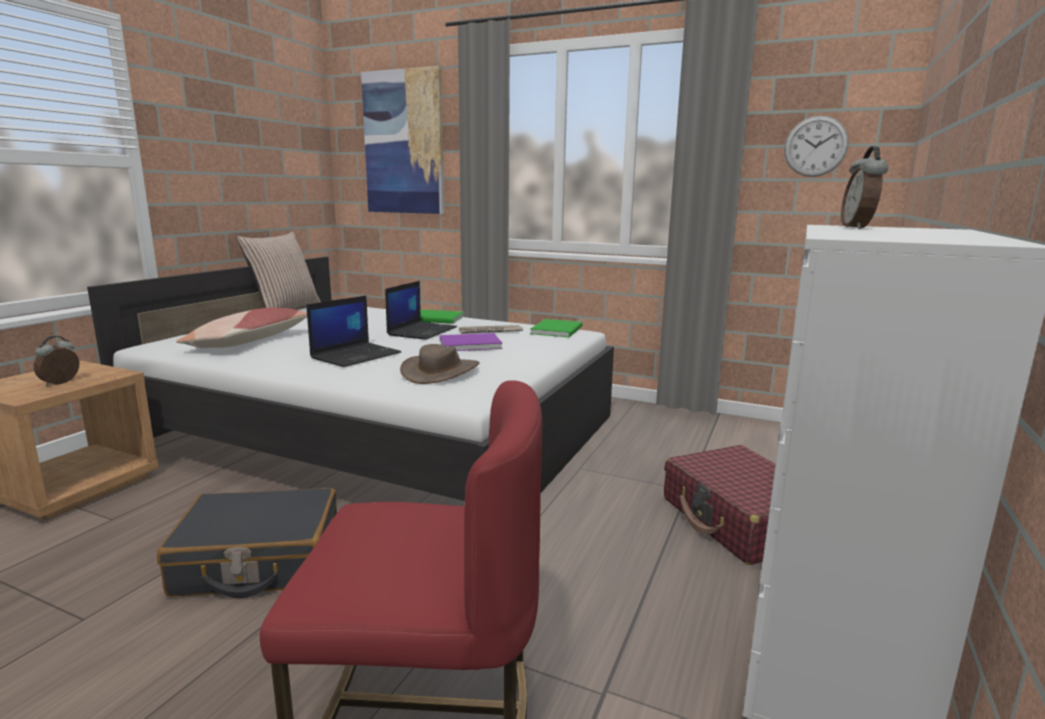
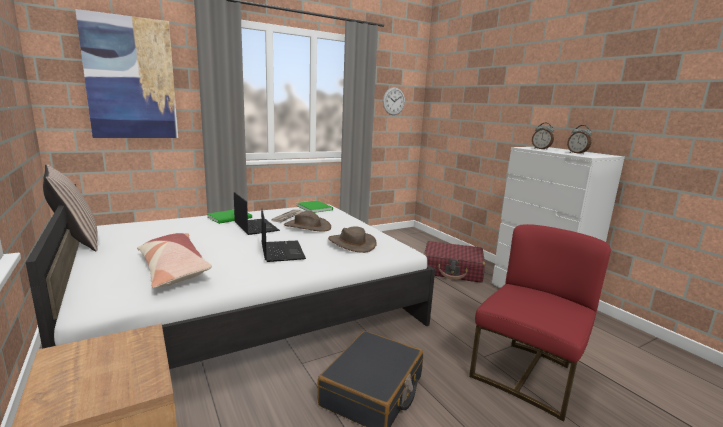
camera: 55 degrees left, 0 degrees up
alarm clock [34,336,79,386] -> alarm clock moved to [567,125,592,154]
purple book [440,333,503,351] -> brown hat [284,211,331,231]

